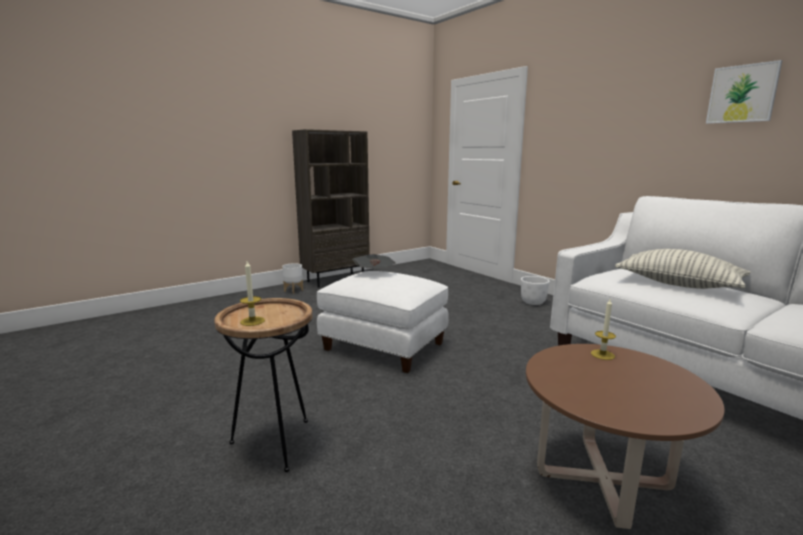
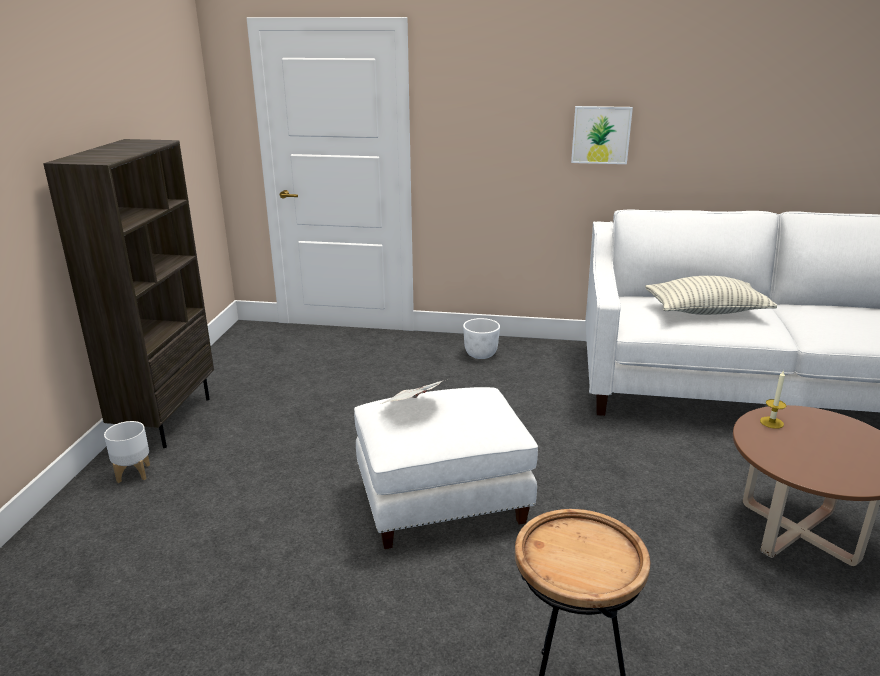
camera: 45 degrees left, 10 degrees up
candle [240,261,265,326] -> none
picture [706,60,783,124] -> picture moved to [571,106,633,164]

